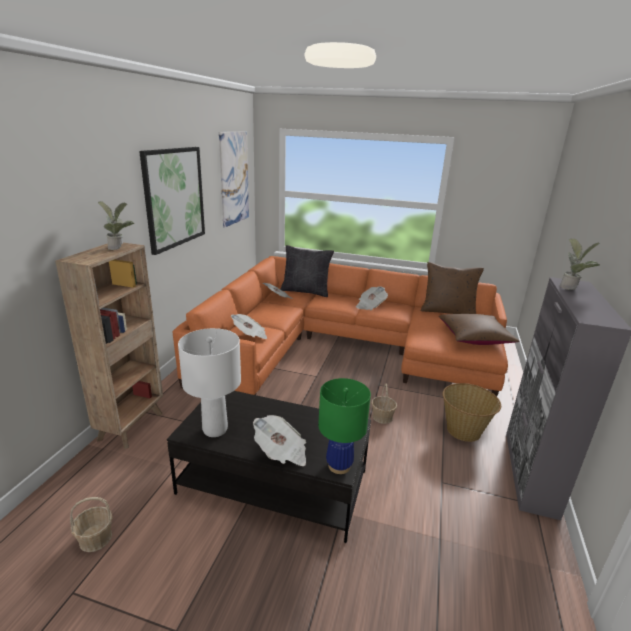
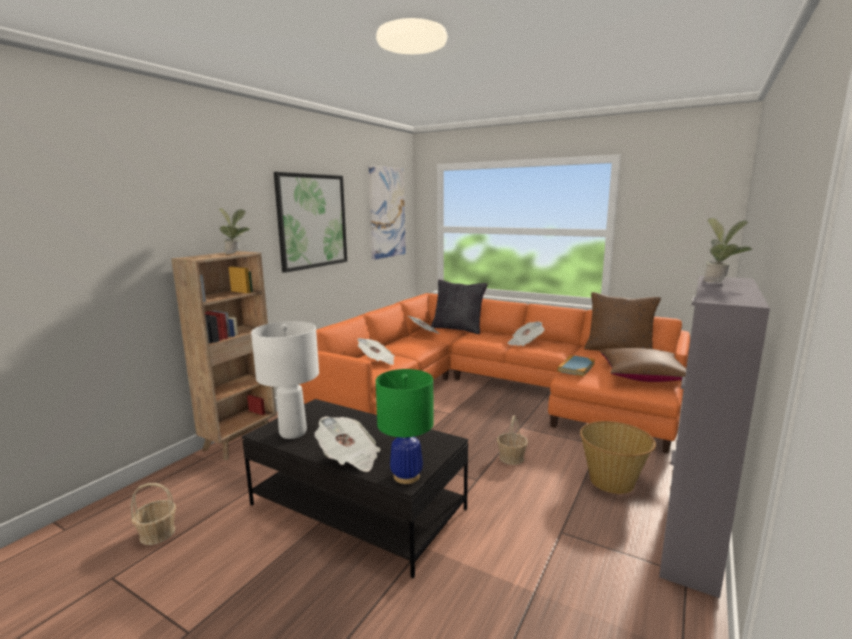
camera: 15 degrees right, 10 degrees down
none -> book [557,355,595,377]

